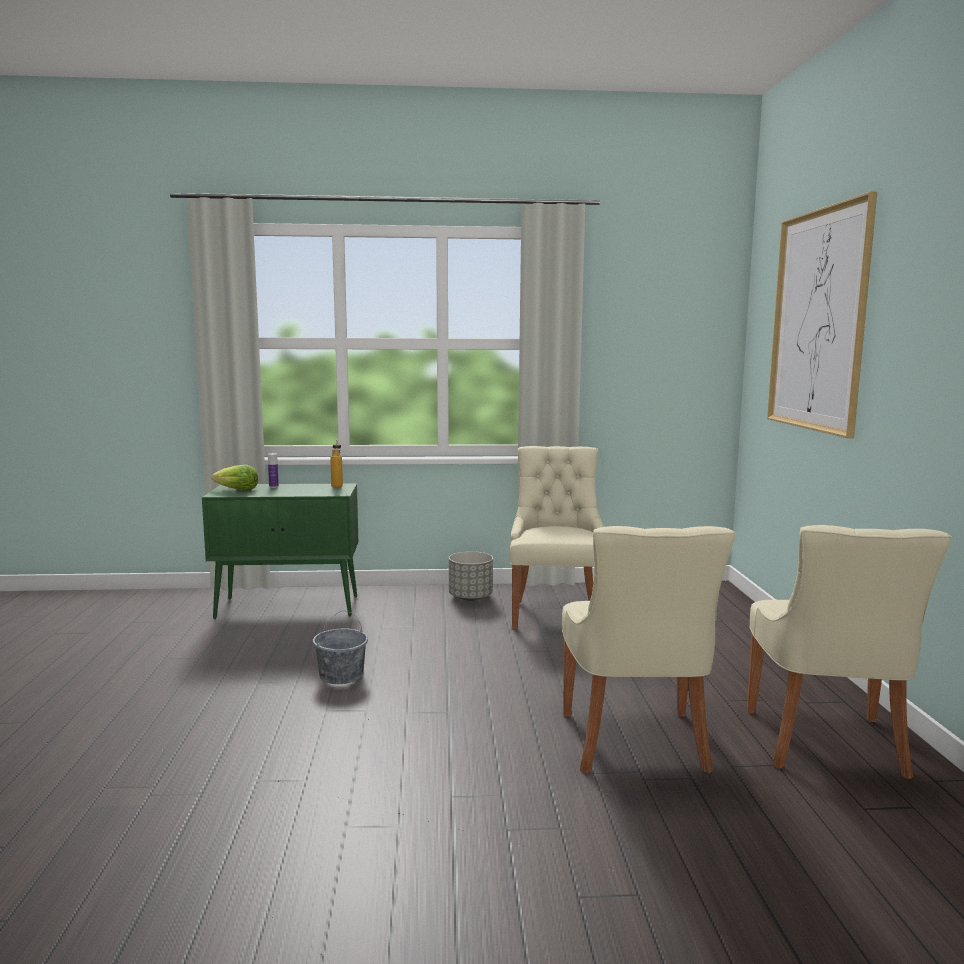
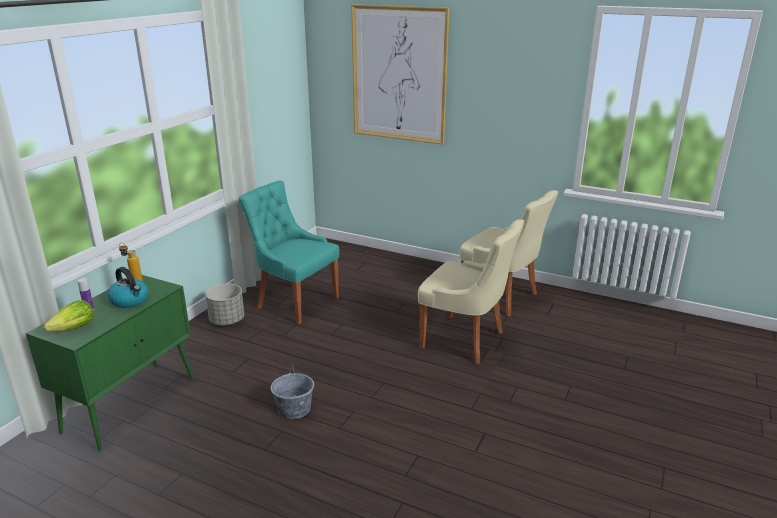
camera: 60 degrees left, 15 degrees up
beige chair [510,446,604,630] -> turquoise chair [239,180,339,324]
none -> kettle [108,267,149,308]

